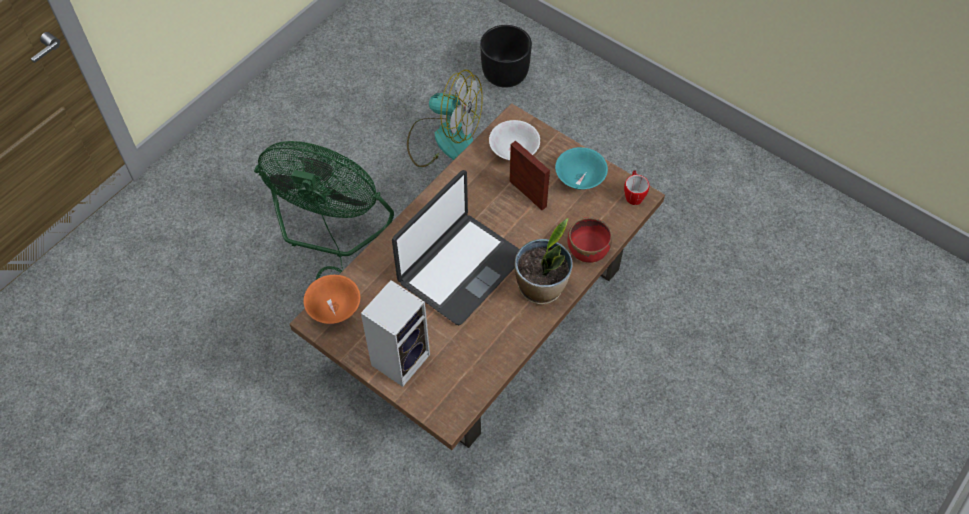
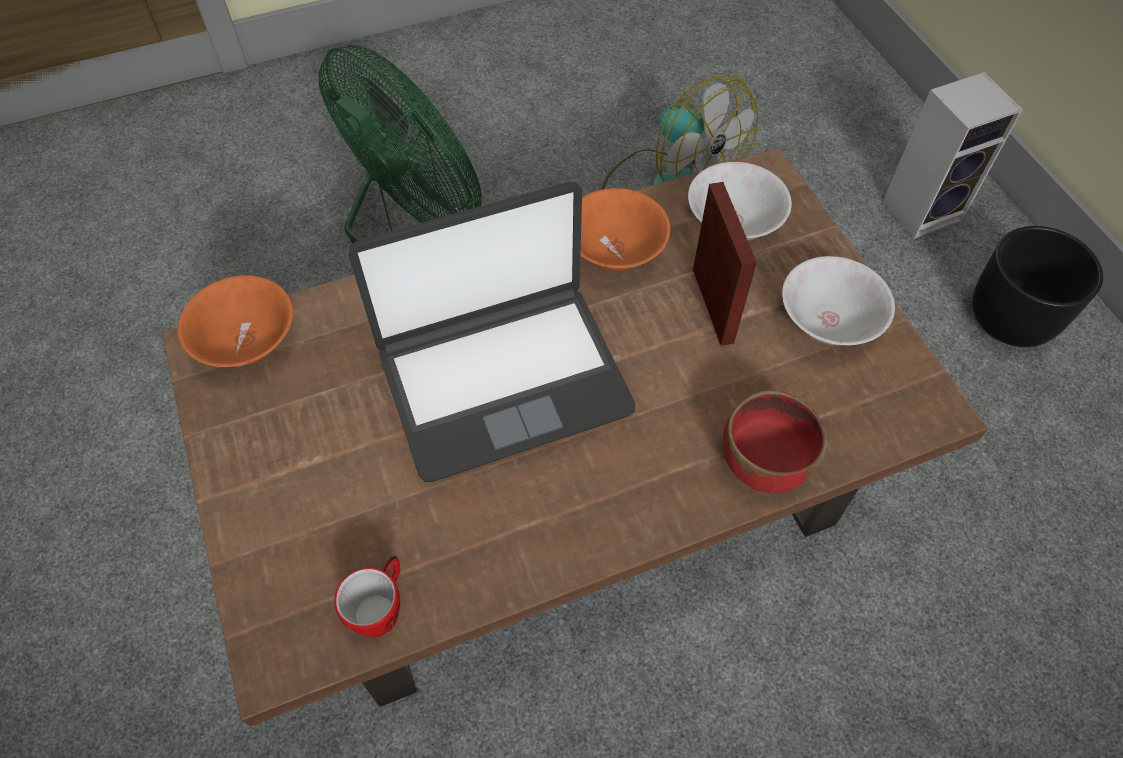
camera: 30 degrees right, 0 degrees up
speaker [361,280,430,387] -> speaker moved to [883,72,1023,239]
black planter [480,25,532,88] -> black planter moved to [972,226,1103,347]
potted plant [515,218,573,305] -> none
turquoise bowl [555,147,608,190] -> white bowl [782,256,895,345]
mug [624,170,649,205] -> mug moved to [334,556,400,638]
none -> orange bowl [580,188,670,271]

